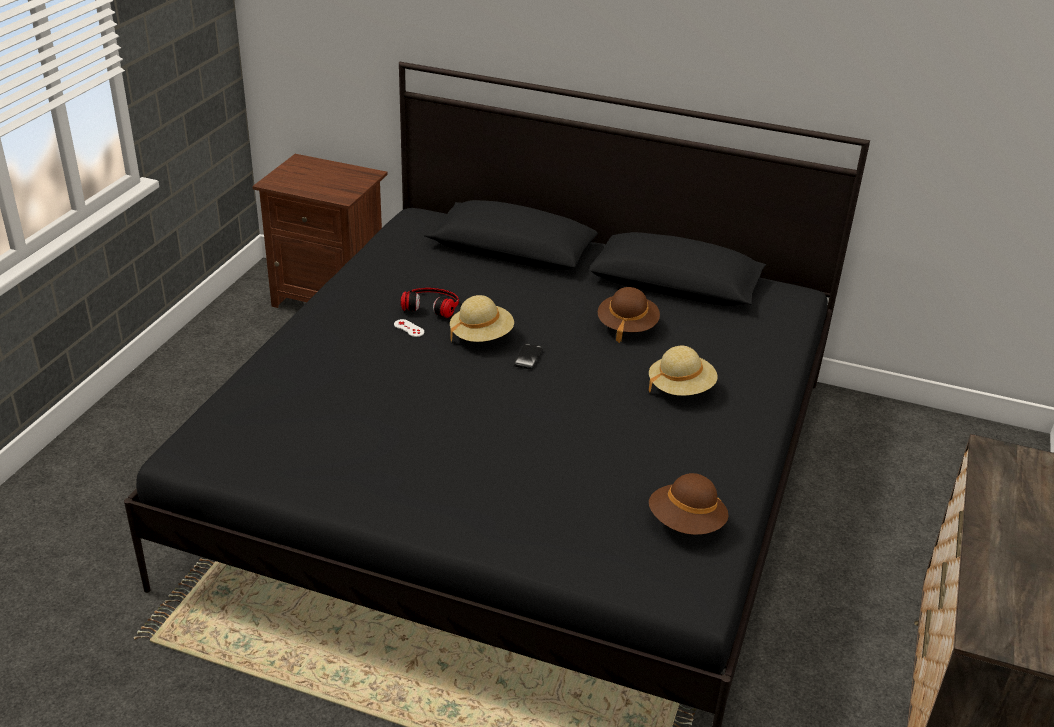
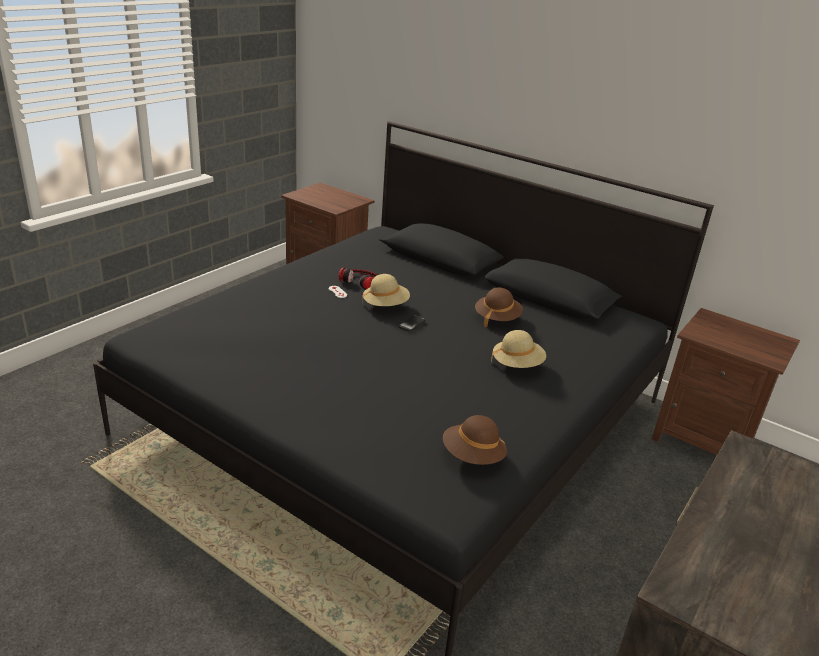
camera: 15 degrees right, 5 degrees down
none -> brown nightstand [651,308,800,455]

